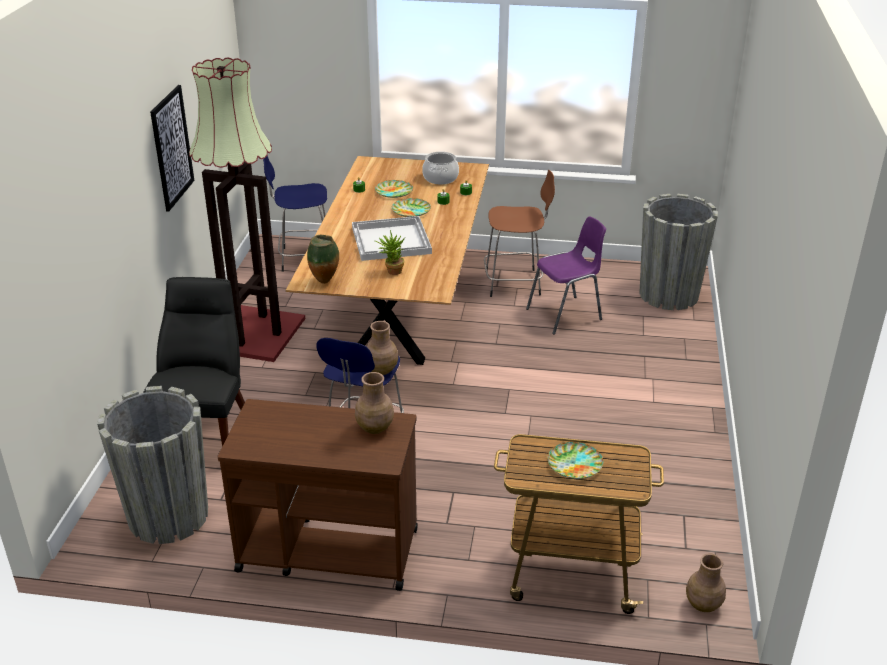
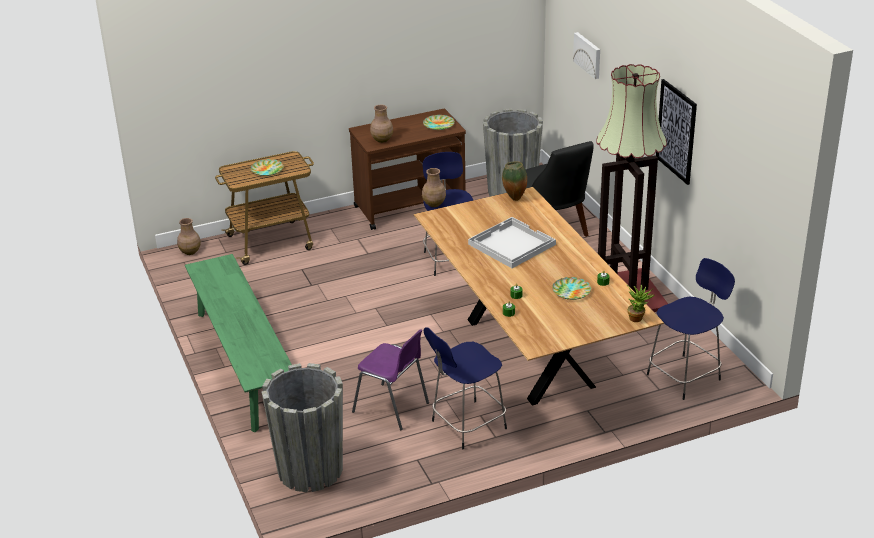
camera: 150 degrees right, 0 degrees up
potted plant [375,230,405,275] -> potted plant moved to [627,285,654,322]
plate [392,198,431,217] -> plate moved to [423,115,455,130]
cooking pot [422,152,459,184] -> none
brown stool [484,170,555,297] -> blue stool [424,327,507,449]
purple chair [526,216,606,335] -> purple chair turned 90 degrees counterclockwise [352,329,429,430]
none -> green bench [185,254,292,432]
none -> picture [573,32,600,79]

